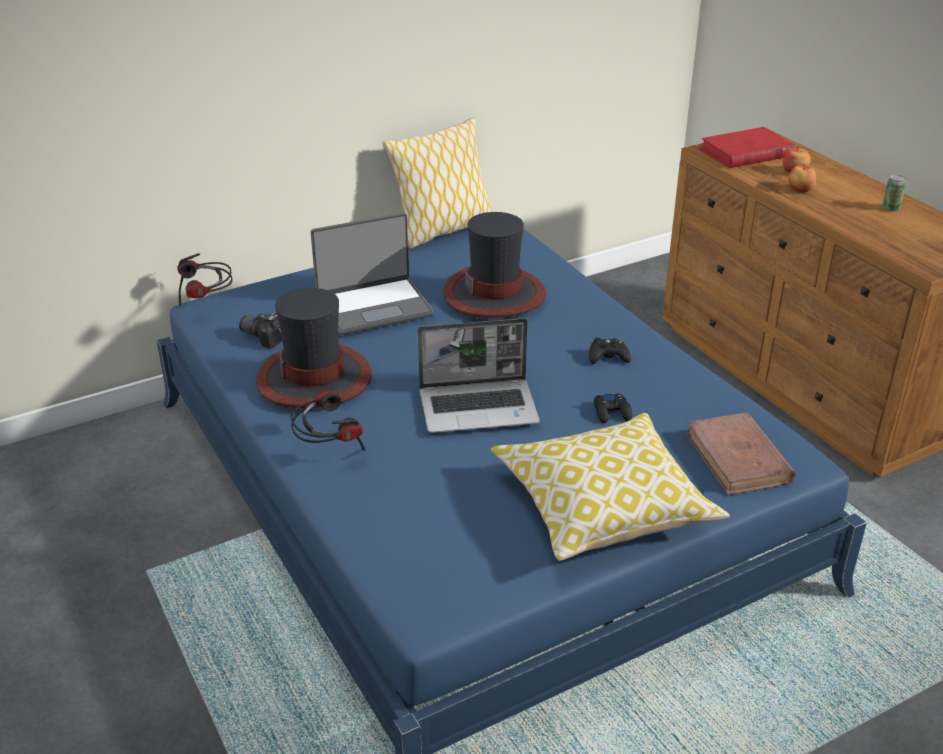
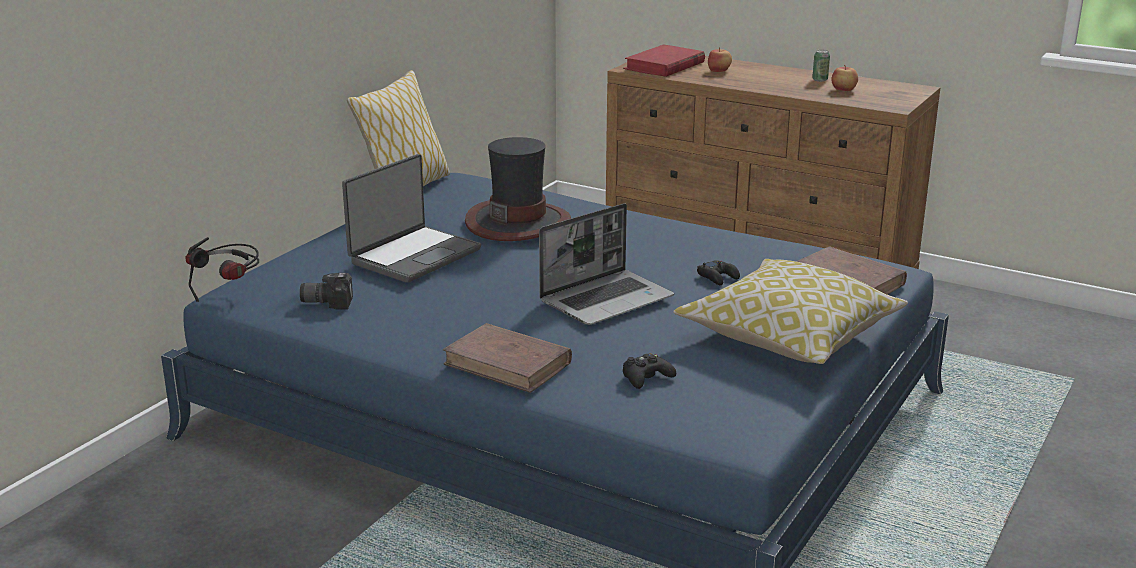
camera: 30 degrees left, 10 degrees down
hat [256,288,372,408] -> none
headphones [290,390,366,451] -> brown book [443,323,572,393]
black game controller [589,337,631,364] -> black game controller moved to [623,353,676,389]
apple [788,164,816,192] -> apple moved to [831,65,858,91]

